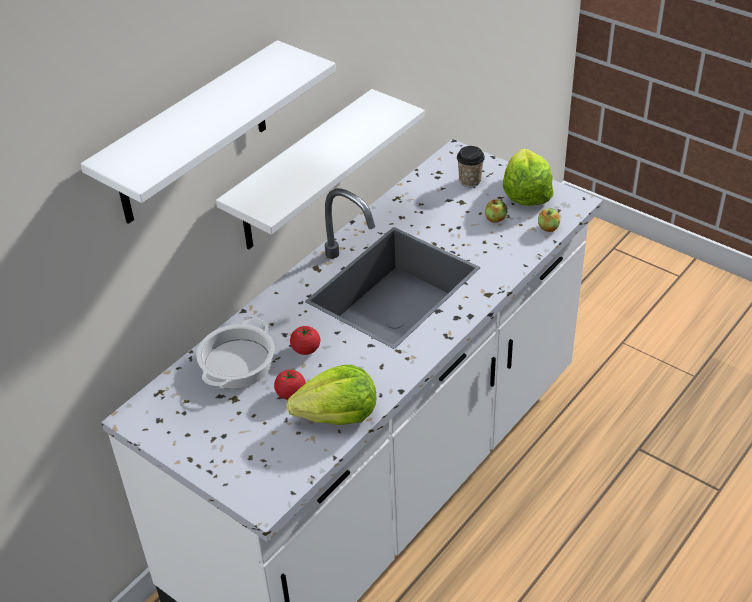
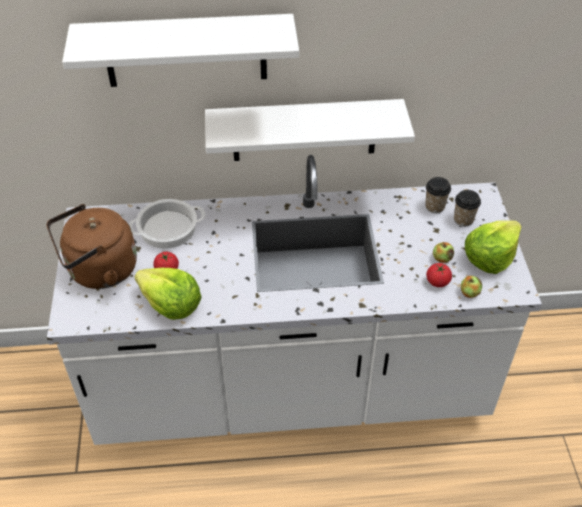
camera: 45 degrees right, 5 degrees up
tomato [290,326,320,355] -> tomato moved to [426,263,452,287]
none -> brown kettle [47,204,137,289]
none -> cup [425,177,451,213]

